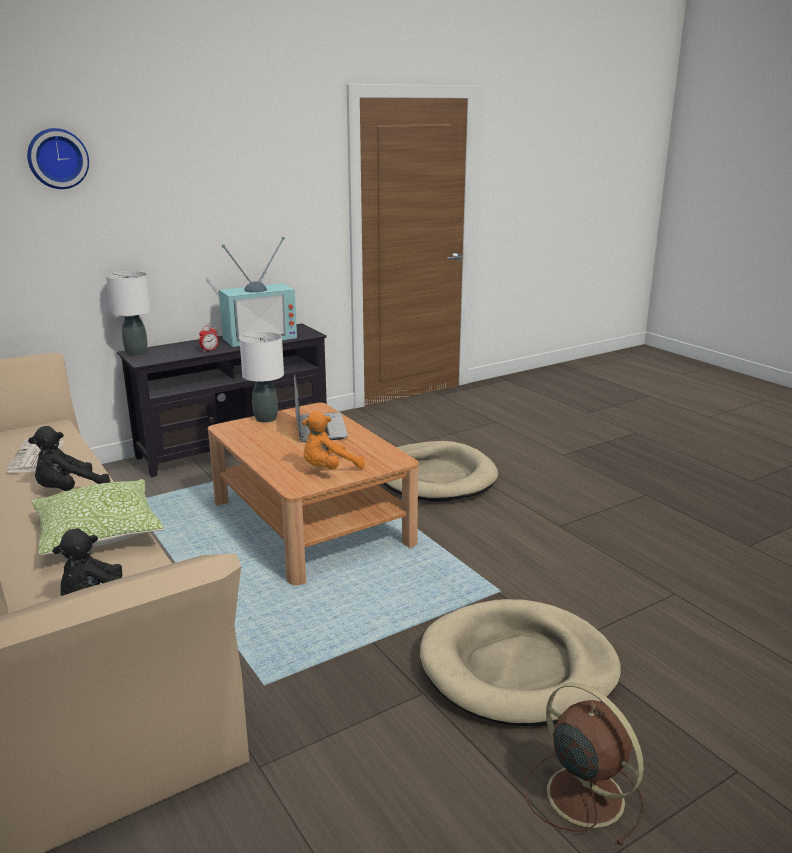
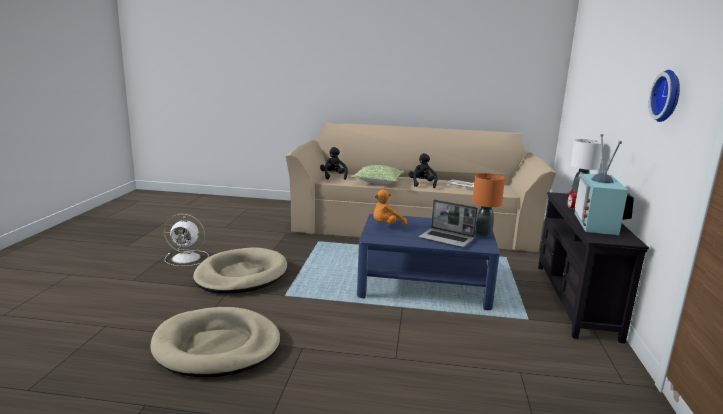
camera: 130 degrees right, 5 degrees down
wall clock [27,128,89,189] -> wall clock moved to [649,70,680,122]
brown coffee table [208,403,419,585] -> blue coffee table [357,214,500,310]
white table lamp [239,332,284,423] -> orange table lamp [472,173,505,236]
orange plush toy [302,411,365,470] -> orange plush toy turned 135 degrees counterclockwise [373,190,407,225]
beige dog bed [383,441,498,502] -> beige dog bed moved to [150,307,281,377]
brown fan [524,683,644,846] -> white fan [164,214,209,266]

